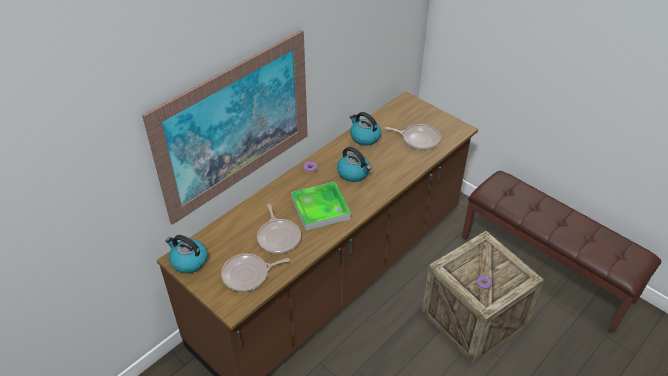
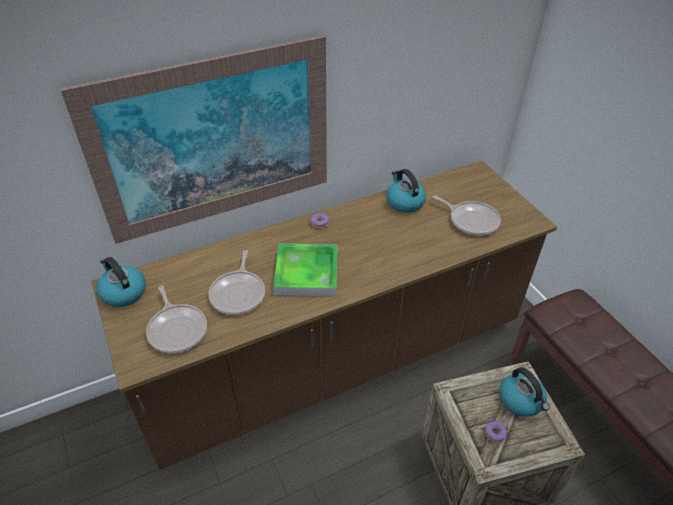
camera: 20 degrees right, 0 degrees up
frying pan [221,254,290,292] -> frying pan turned 120 degrees counterclockwise [146,285,207,353]
kettle [337,147,372,182] -> kettle moved to [500,367,550,417]

